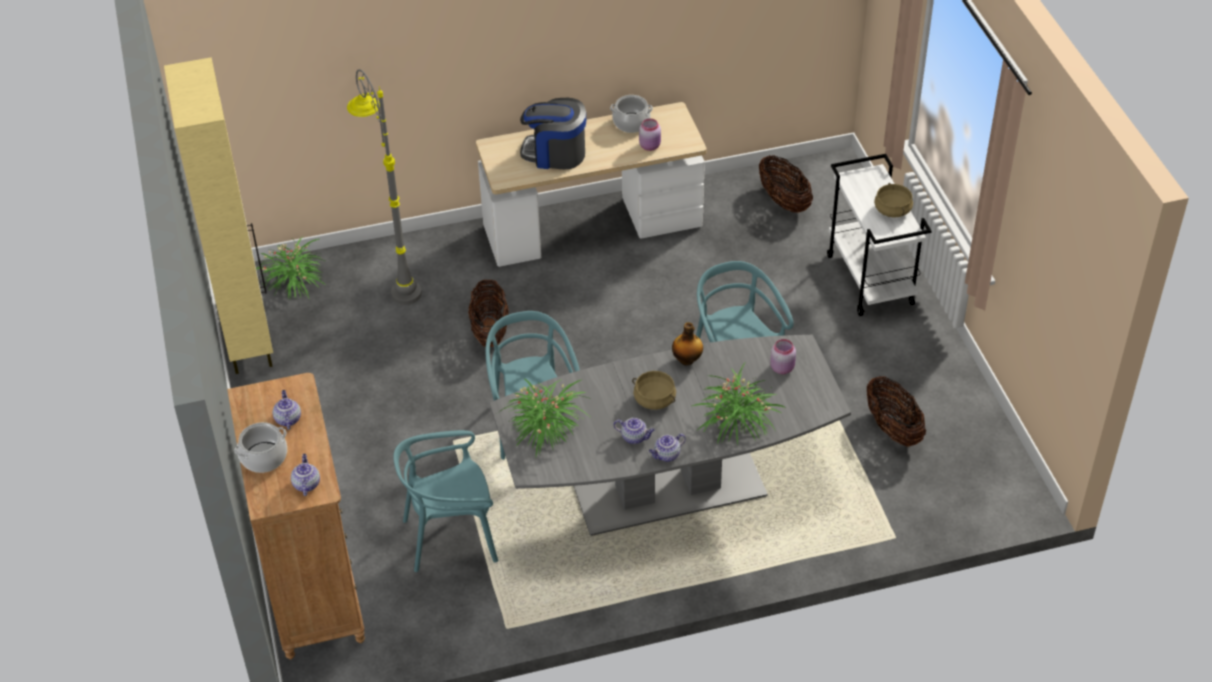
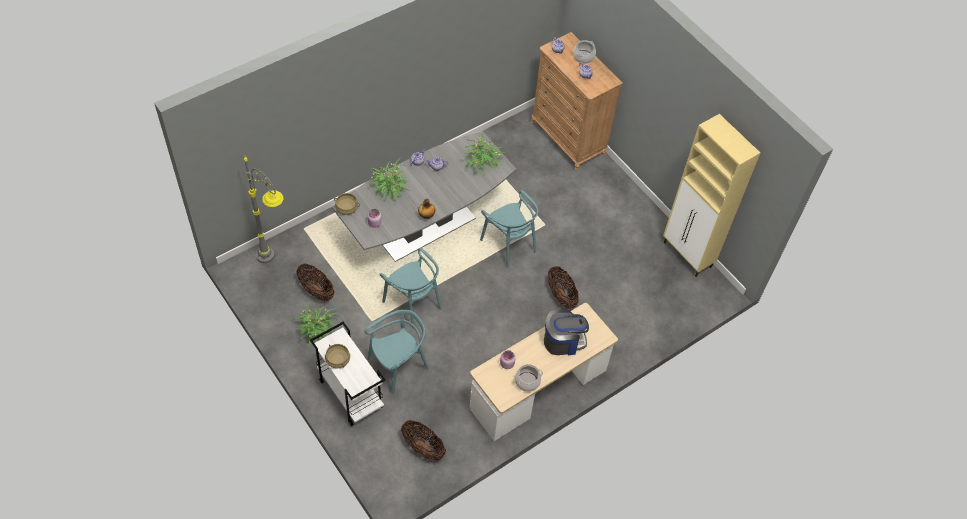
camera: 155 degrees right, 10 degrees up
potted plant [254,237,327,300] -> potted plant moved to [295,304,337,348]
grey floor lamp [347,69,422,305] -> grey floor lamp moved to [244,157,284,263]
turquoise chair [393,430,498,572] -> turquoise chair moved to [365,310,429,395]
beige cooking pot [632,371,676,410] -> beige cooking pot moved to [334,193,360,215]

